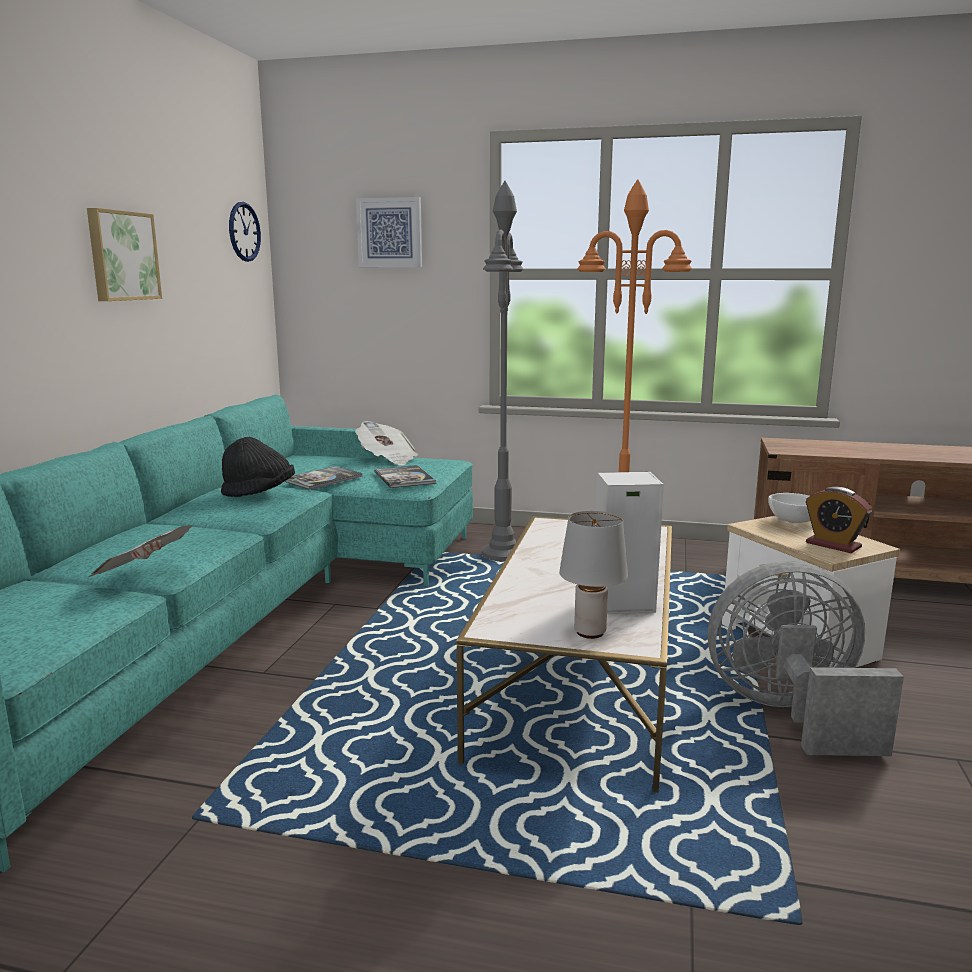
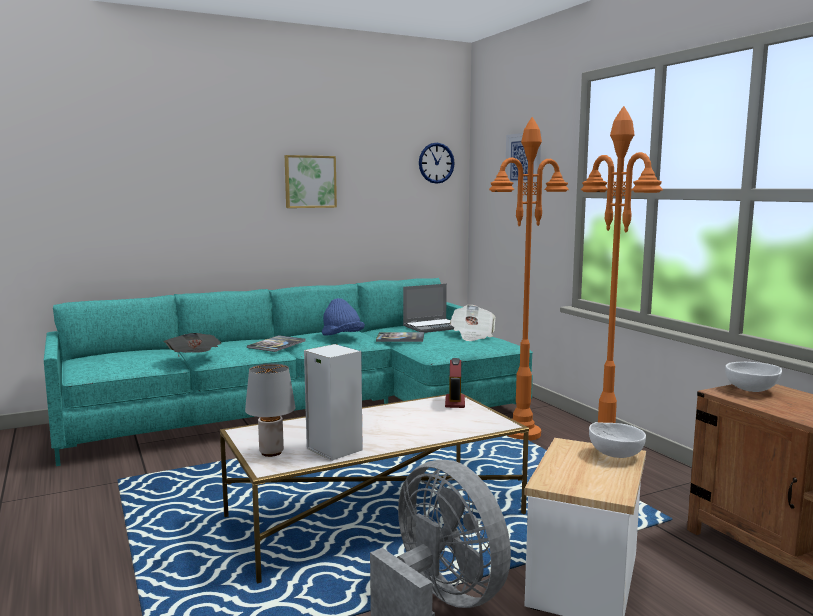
camera: 50 degrees right, 5 degrees down
black hat [221,437,295,497] -> blue hat [322,298,365,336]
book [374,465,436,488] -> book moved to [247,335,305,352]
grey floor lamp [482,181,524,561] -> orange floor lamp [489,117,569,441]
alarm clock [806,487,872,553] -> alarm clock moved to [445,358,465,408]
none -> laptop [403,284,454,333]
none -> white bowl [725,362,782,392]

